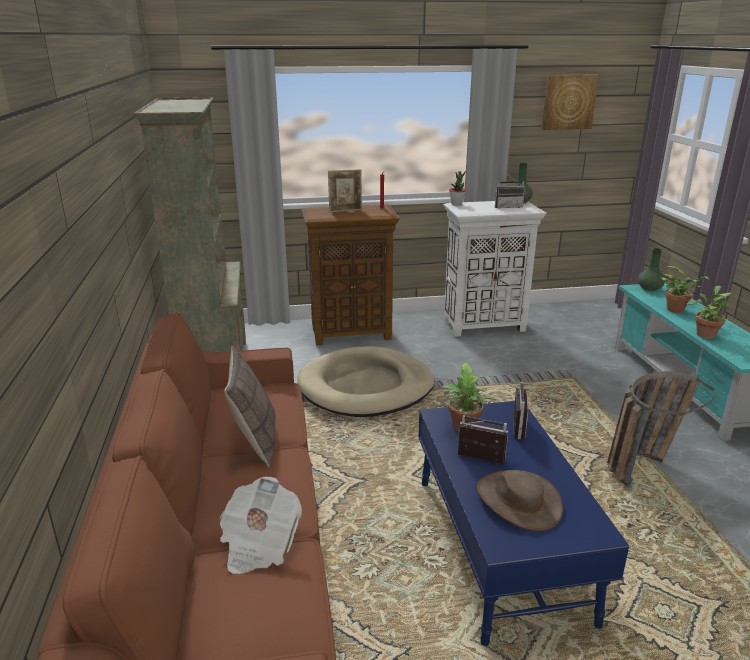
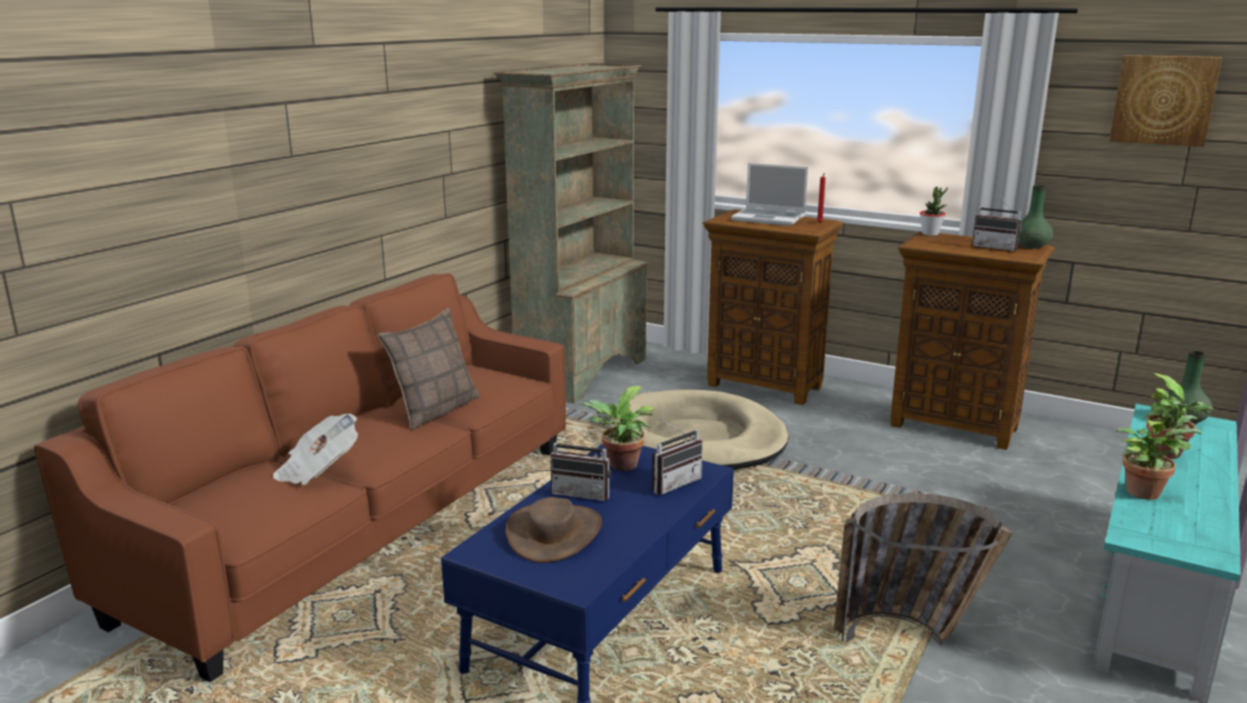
camera: 40 degrees right, 5 degrees down
picture frame [328,169,362,213] -> laptop [731,163,808,226]
white cabinet [443,201,547,337] -> brown cabinet [891,232,1055,450]
radio [457,415,508,464] -> radio turned 135 degrees clockwise [550,423,611,501]

